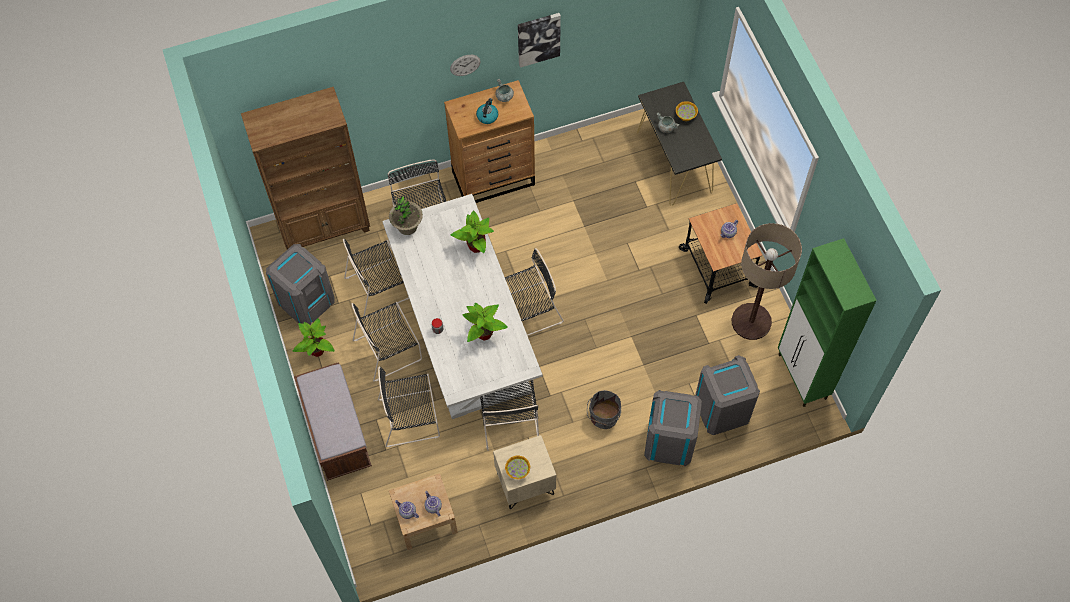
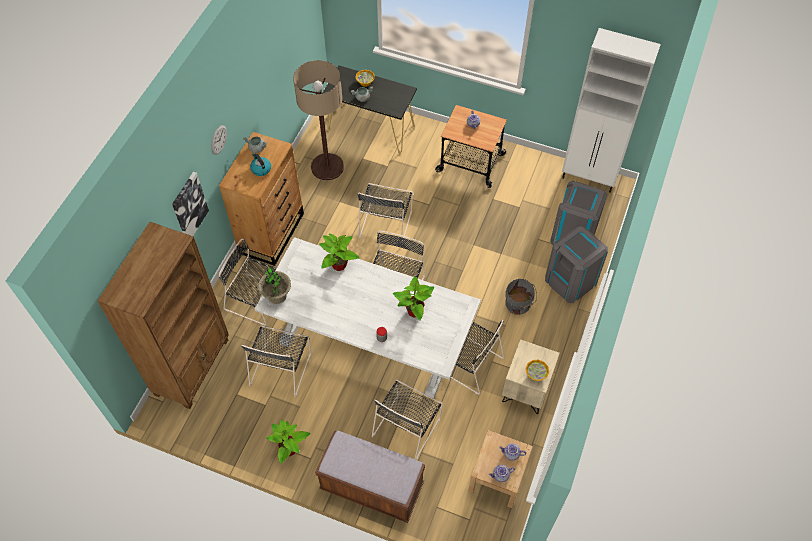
camera: 50 degrees left, 5 degrees down
grey trash can [266,244,335,325] -> none
black chair [352,302,422,382] -> black chair moved to [358,183,413,247]
picture [518,13,561,68] -> picture moved to [172,172,209,236]
floor lamp [732,223,802,340] -> floor lamp moved to [293,60,344,181]
green cabinet [778,238,877,407] -> white cabinet [562,28,661,193]

